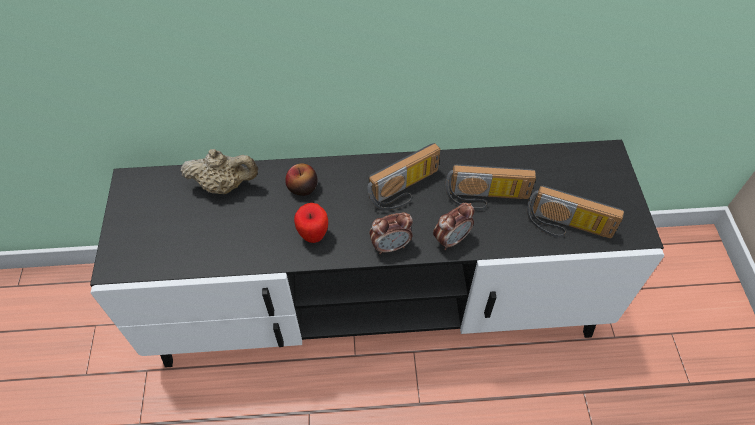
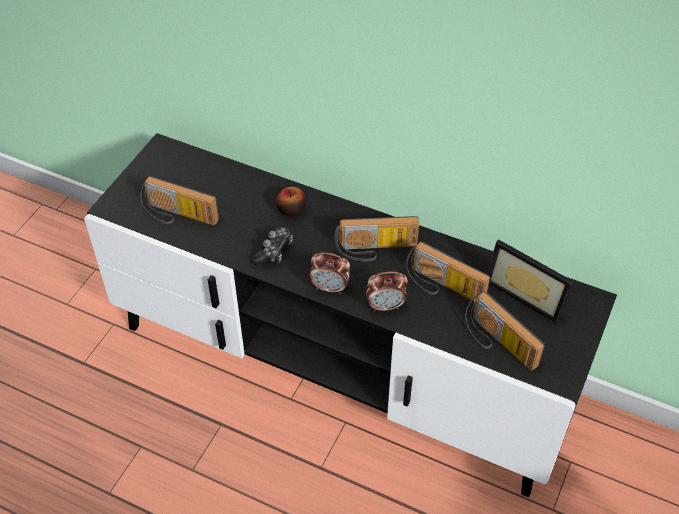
camera: 30 degrees right, 5 degrees down
beige teapot [180,149,258,194] -> none
apple [294,203,328,243] -> game controller [251,227,293,265]
none -> radio [140,176,219,226]
none -> picture frame [487,239,574,324]

